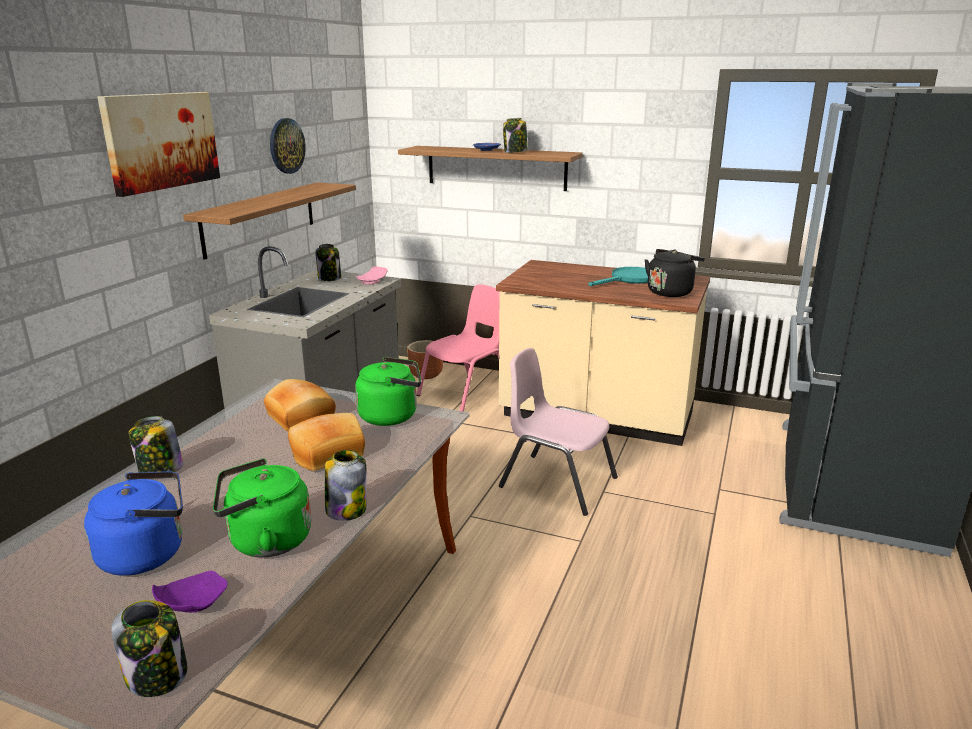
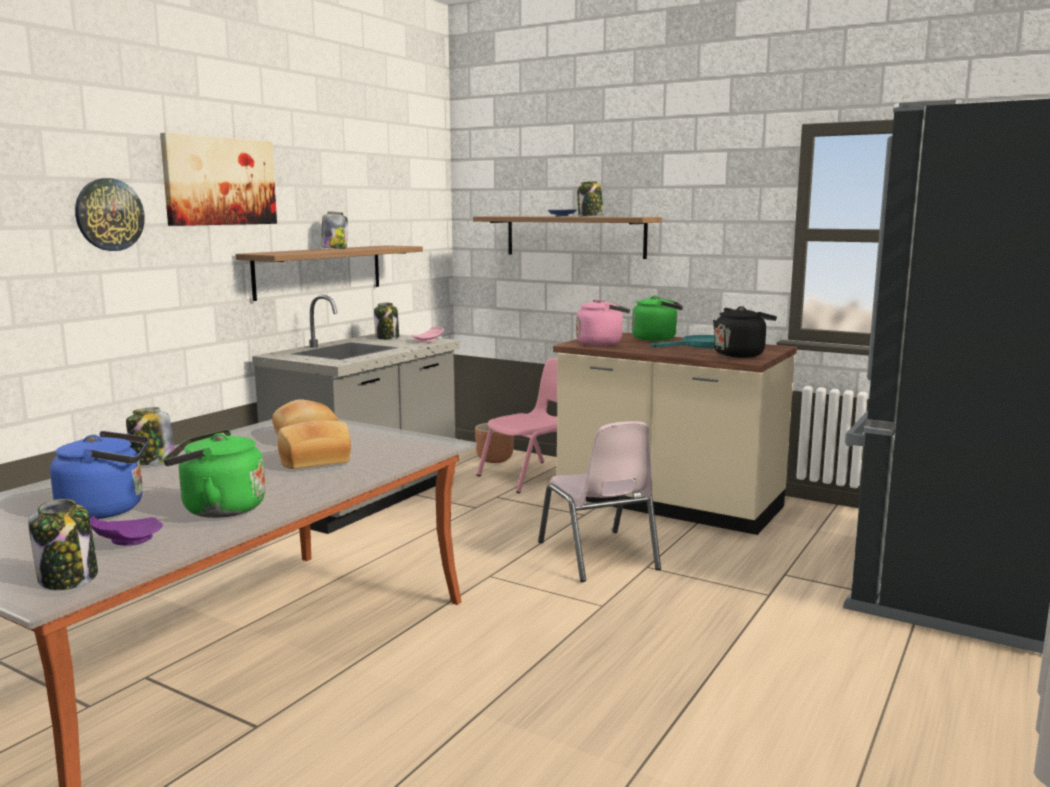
camera: 10 degrees right, 10 degrees down
wall clock [270,118,306,174] -> wall clock moved to [75,178,145,251]
jar [325,450,367,521] -> jar moved to [321,211,348,249]
green kettle [355,357,421,426] -> green kettle moved to [632,296,683,341]
pink chair [499,348,618,516] -> pink chair turned 150 degrees counterclockwise [538,421,661,582]
none -> pink kettle [576,299,630,346]

